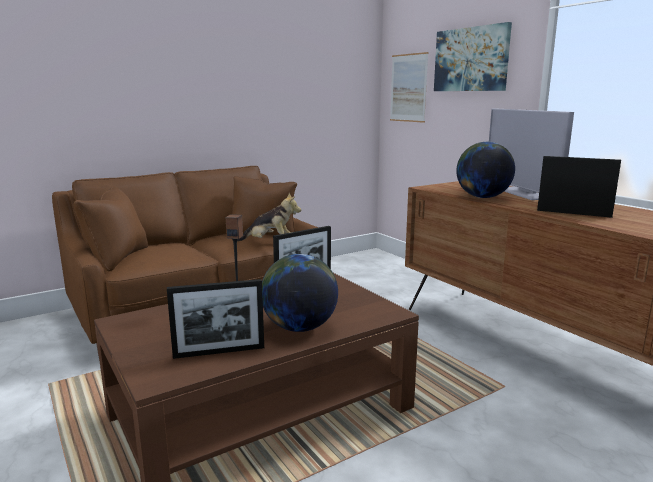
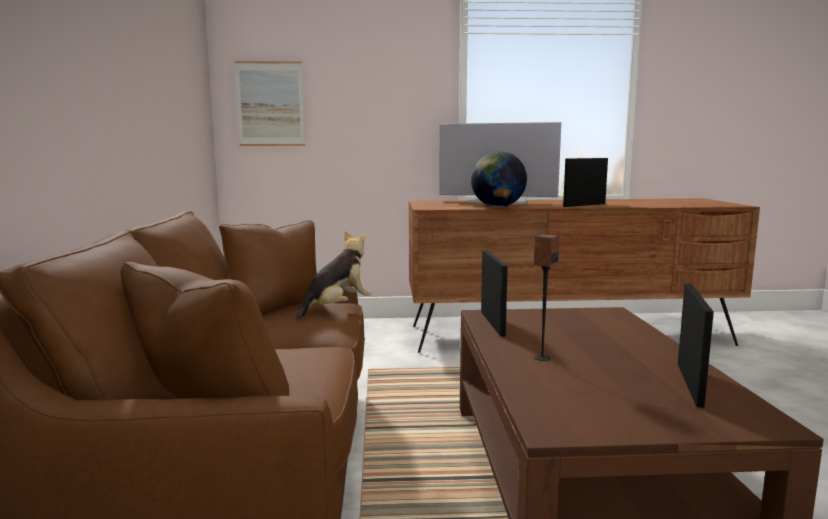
camera: 60 degrees left, 5 degrees down
globe [262,254,338,332] -> none
picture [434,22,512,91] -> none

